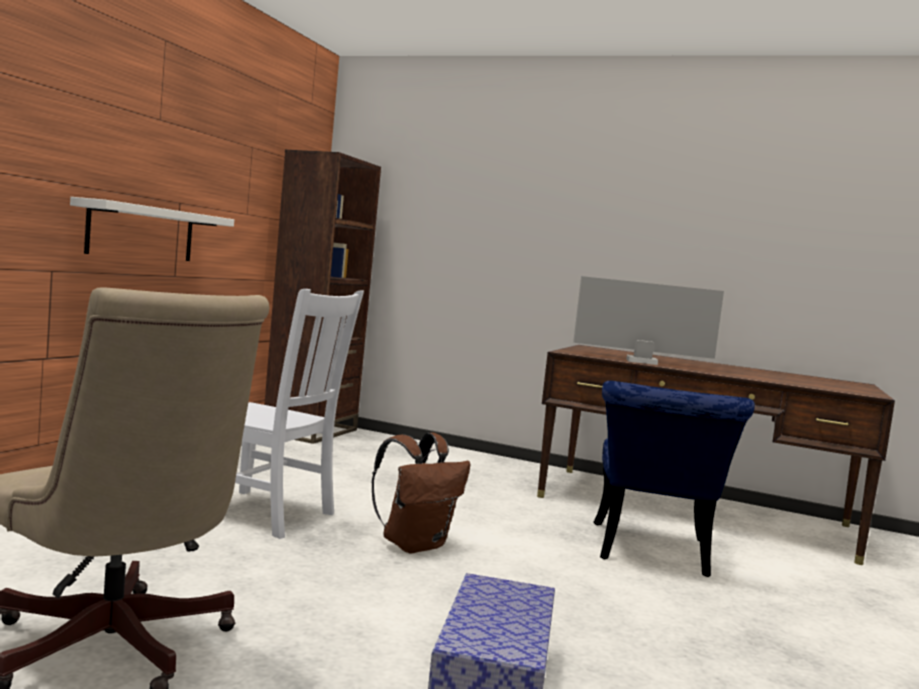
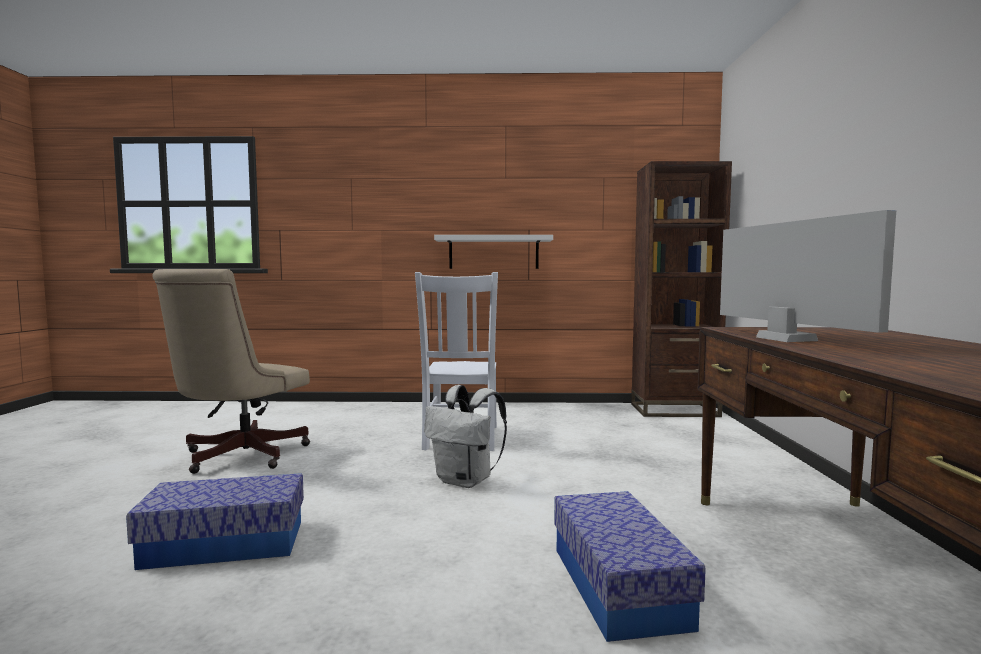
camera: 70 degrees right, 0 degrees up
brown backpack [371,433,471,553] -> white backpack [424,385,507,488]
blue chair [593,381,755,577] -> storage box [554,491,706,642]

